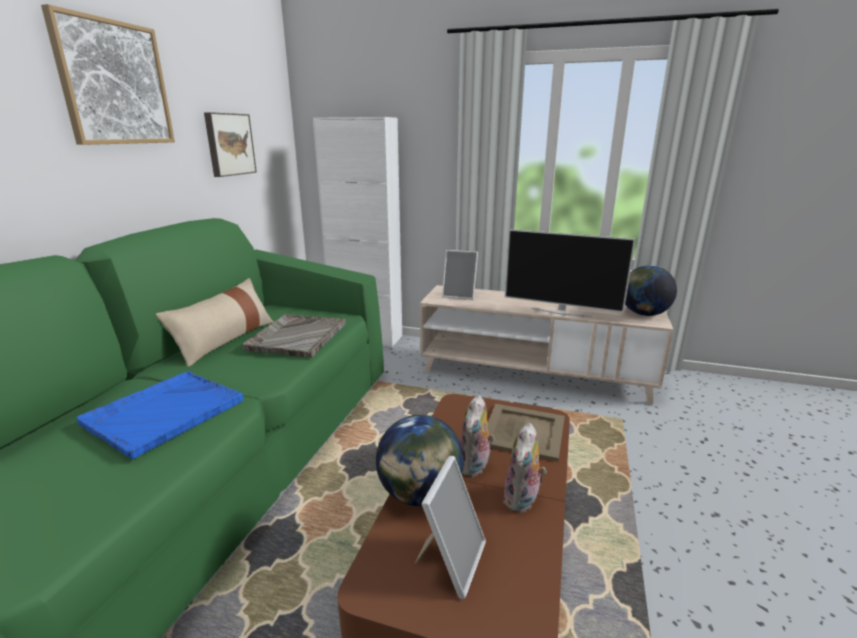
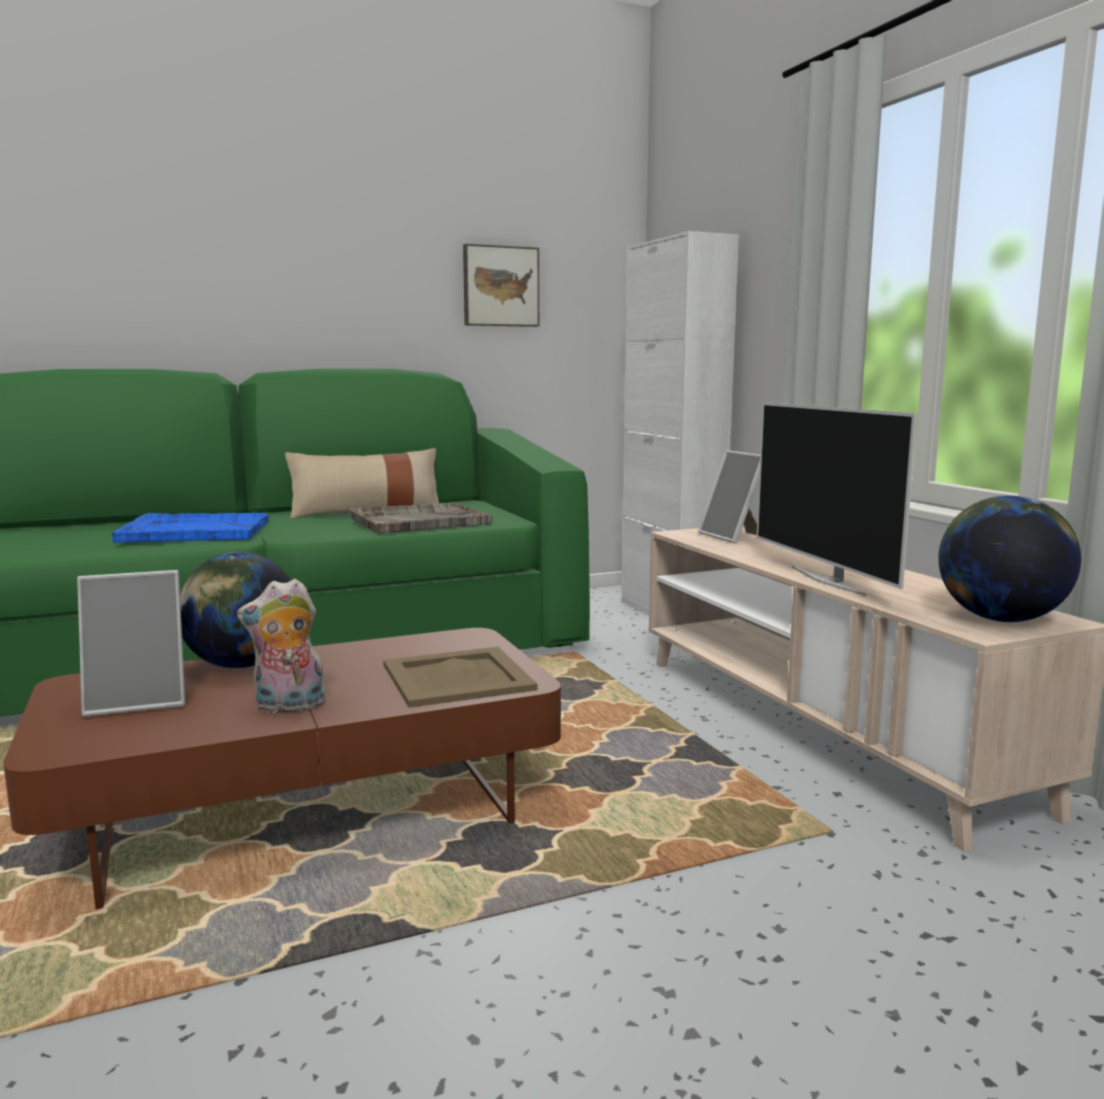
camera: 50 degrees right, 10 degrees down
picture [41,4,175,145] -> none
plush toy [460,395,495,477] -> none

